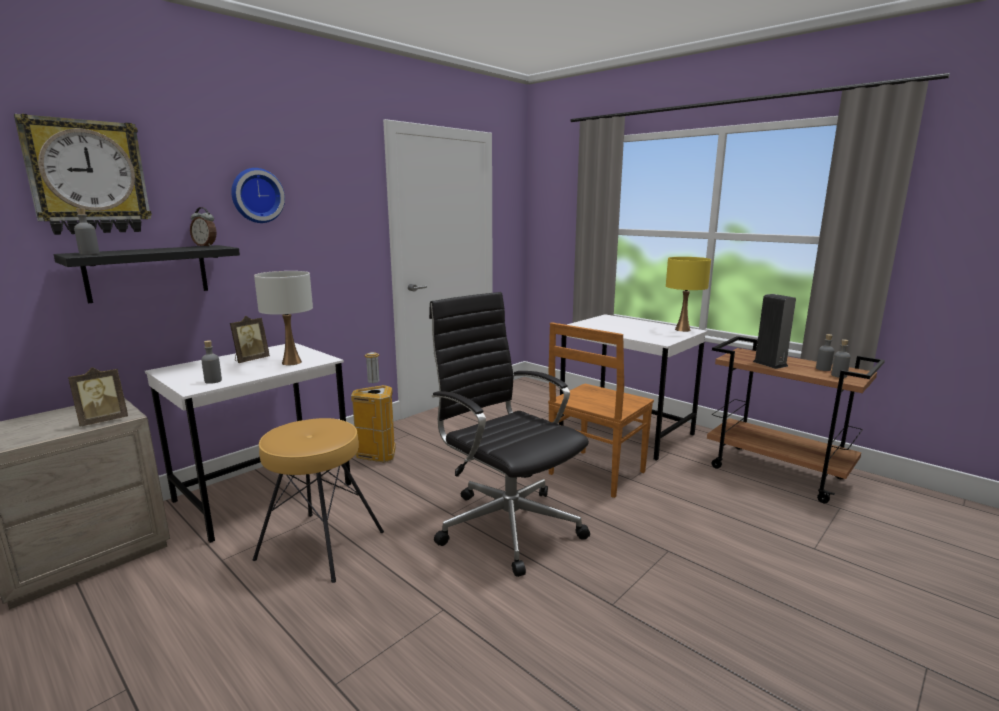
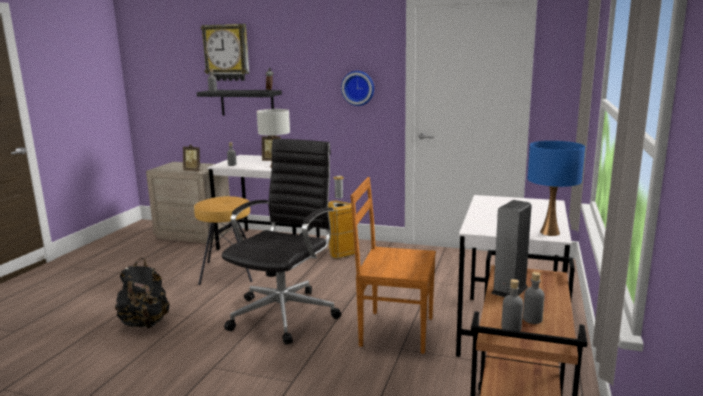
camera: 65 degrees right, 0 degrees up
wall clock [231,168,285,223] -> wall clock moved to [341,71,374,106]
yellow table lamp [666,257,711,332] -> blue table lamp [528,141,585,236]
none -> black backpack [115,258,170,329]

